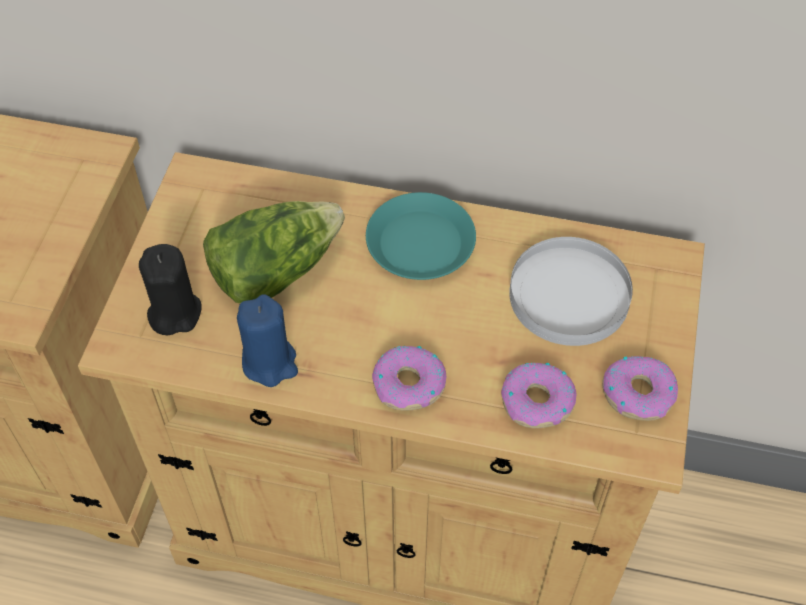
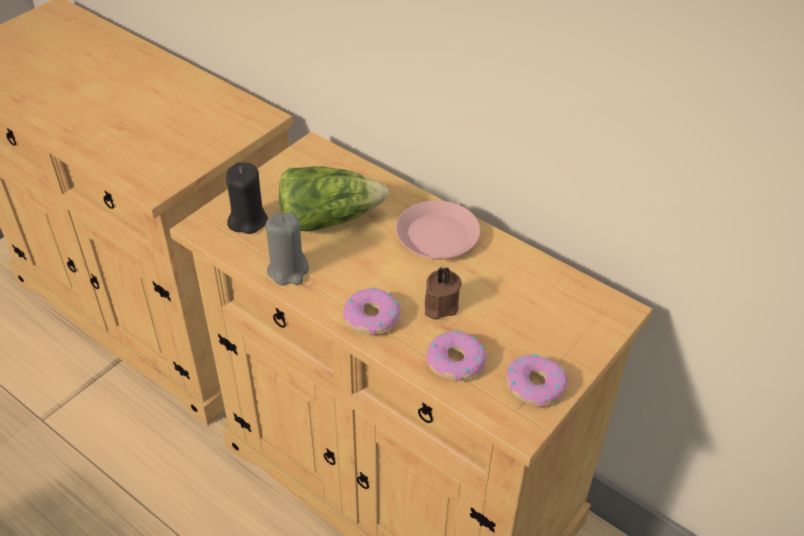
camera: 25 degrees right, 10 degrees down
blue candle [237,294,298,387] -> grey candle [266,213,309,285]
turquoise plate [366,192,476,280] -> pink plate [396,201,481,259]
white plate [509,237,633,346] -> none
none -> brown candle [425,266,462,320]

